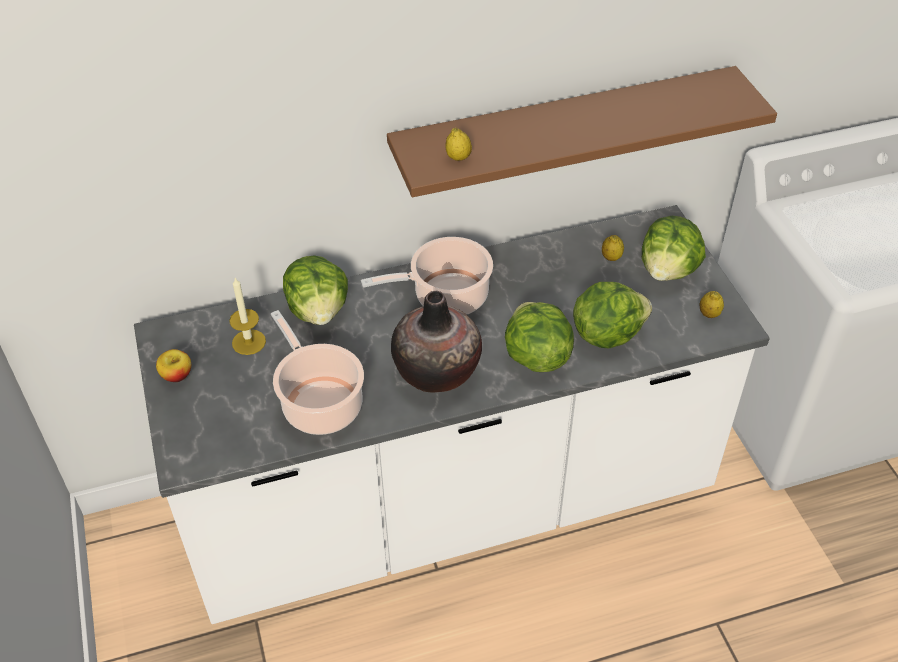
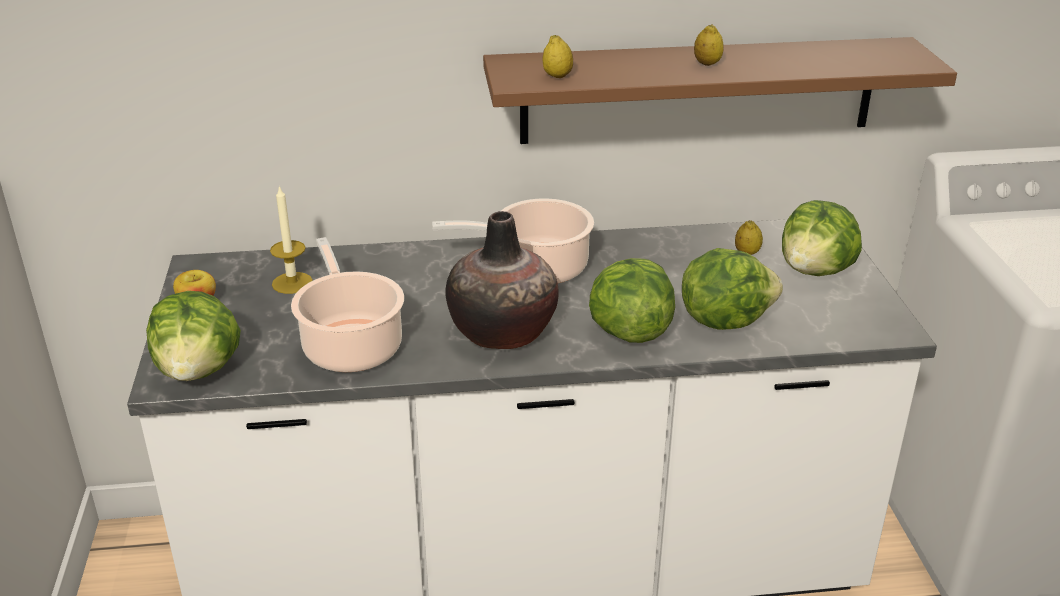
camera: 10 degrees right, 15 degrees down
lettuce [283,255,348,325] -> lettuce moved to [146,291,241,381]
lemon [700,291,724,318] -> lemon moved to [694,24,724,66]

